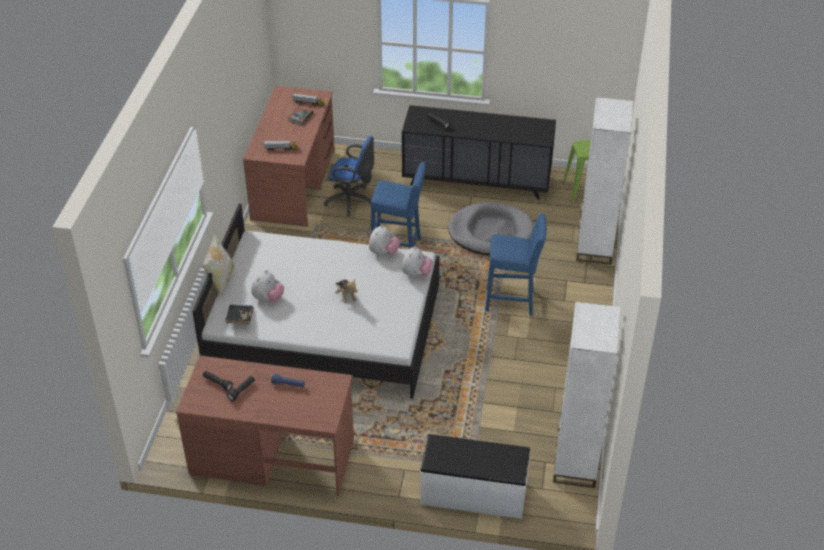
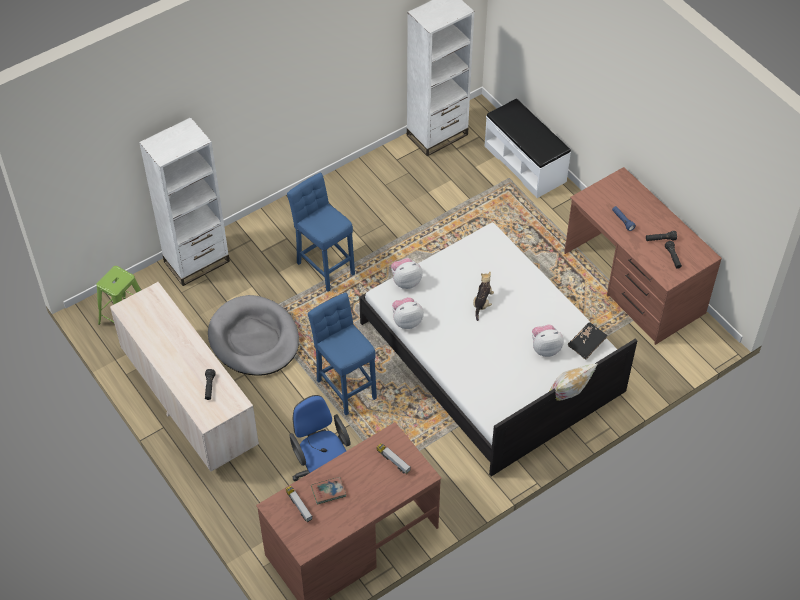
camera: 135 degrees left, 10 degrees up
black dresser [402,105,556,199] -> beige dresser [110,282,259,472]

